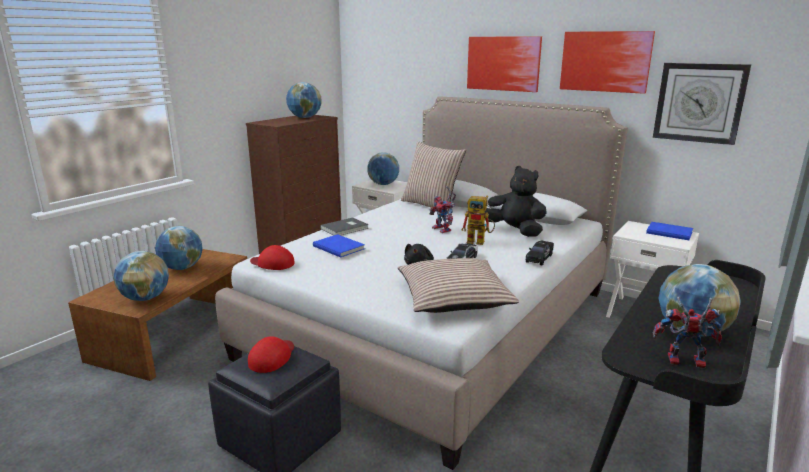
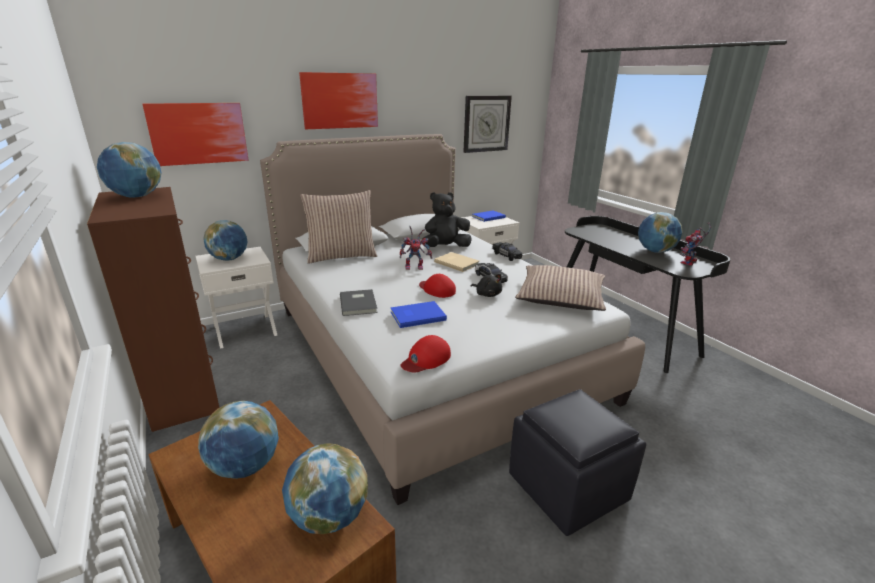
camera: 65 degrees left, 5 degrees up
red cap [248,336,294,373] -> red cap moved to [419,274,456,298]
toy robot [461,196,495,245] -> beige book [434,252,479,272]
picture [560,31,655,94] -> picture moved to [142,103,249,166]

